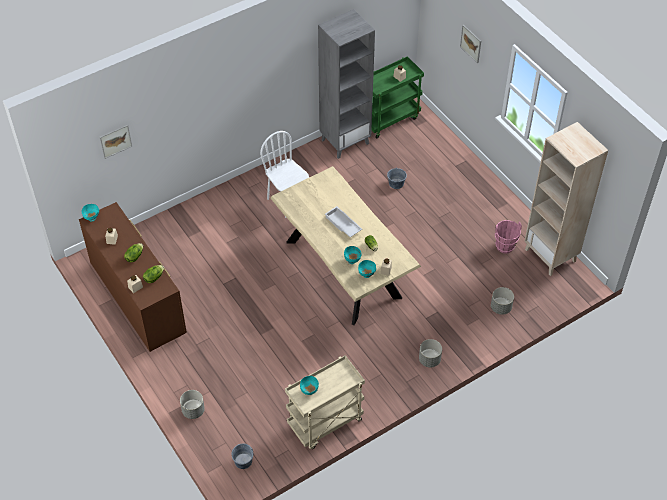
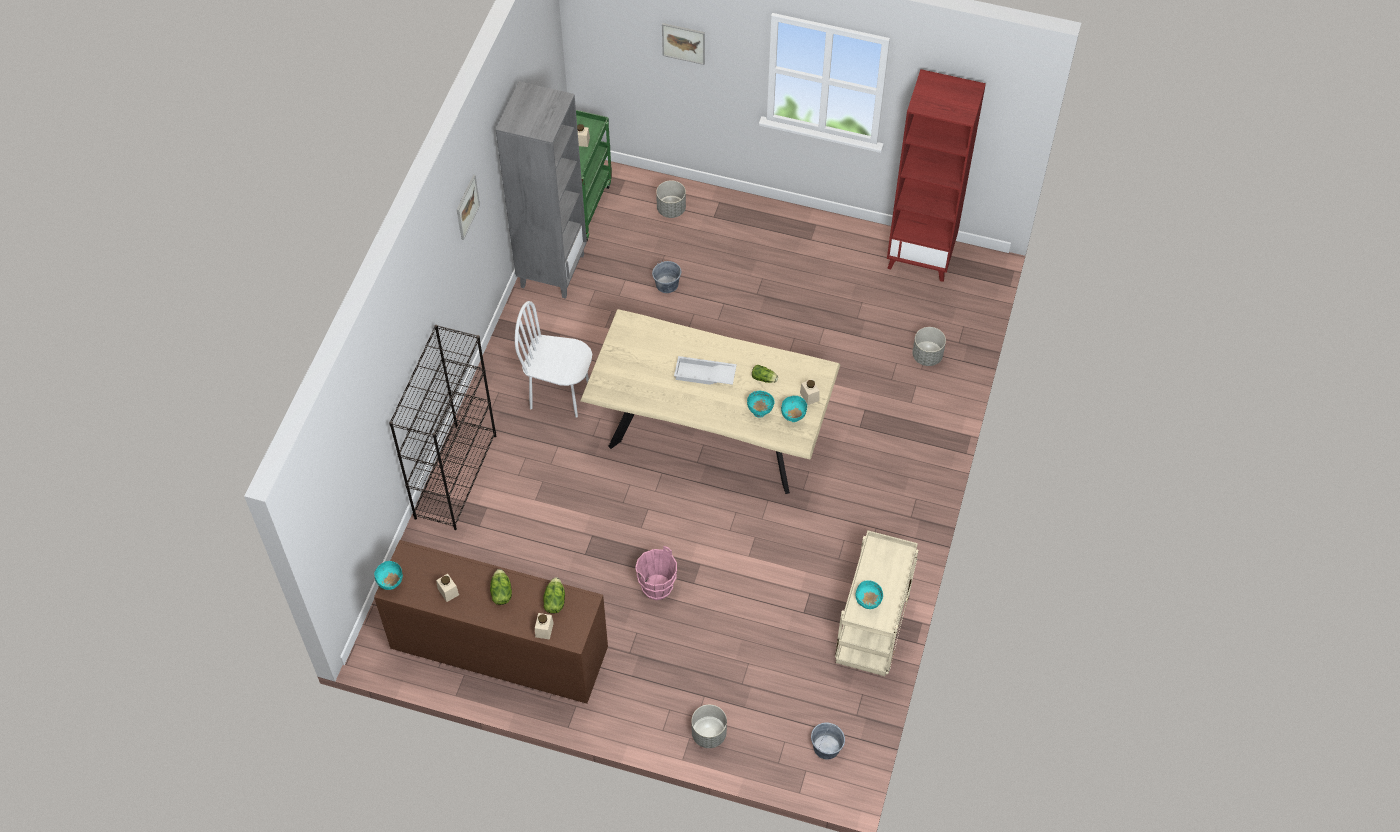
camera: 40 degrees left, 5 degrees up
picture [100,124,132,159] -> picture moved to [456,175,480,240]
grey planter [419,339,442,367] -> grey planter moved to [656,180,686,218]
pink bucket [495,220,522,254] -> pink bucket moved to [635,546,677,600]
beige bookcase [524,122,608,276] -> red bookcase [887,69,986,282]
none -> black bookcase [389,325,496,530]

